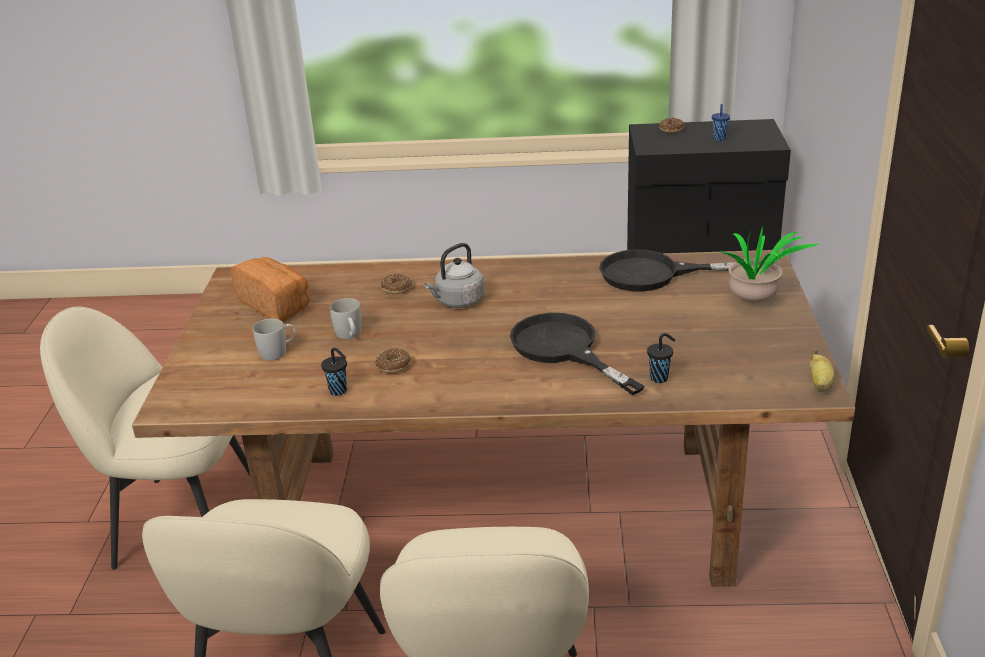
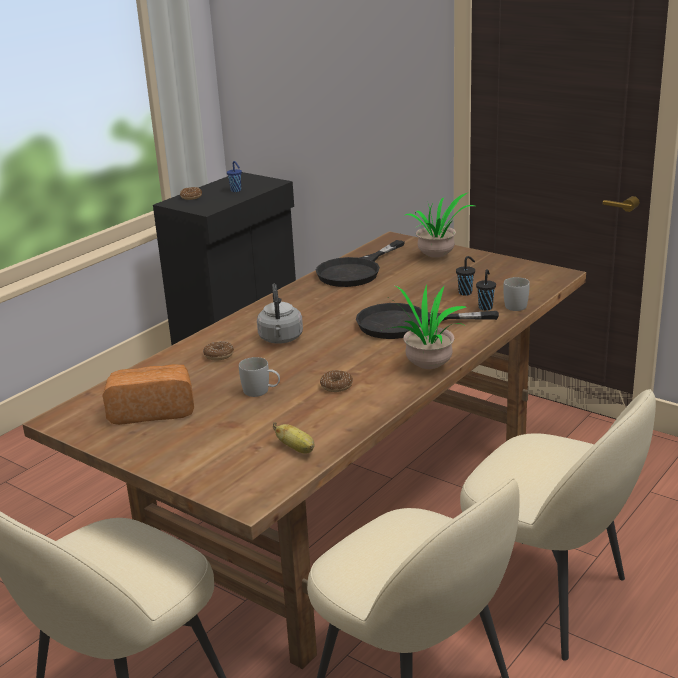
camera: 55 degrees left, 5 degrees down
white mug [253,318,296,361] -> white mug moved to [503,277,530,311]
black cup [321,348,347,396] -> black cup moved to [456,256,475,296]
banana [810,349,834,392] -> banana moved to [273,422,315,454]
none -> potted plant [384,284,467,369]

